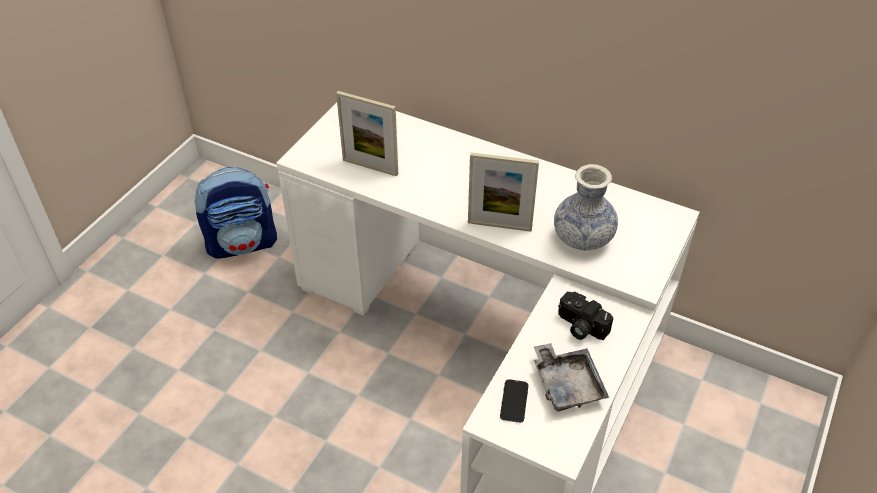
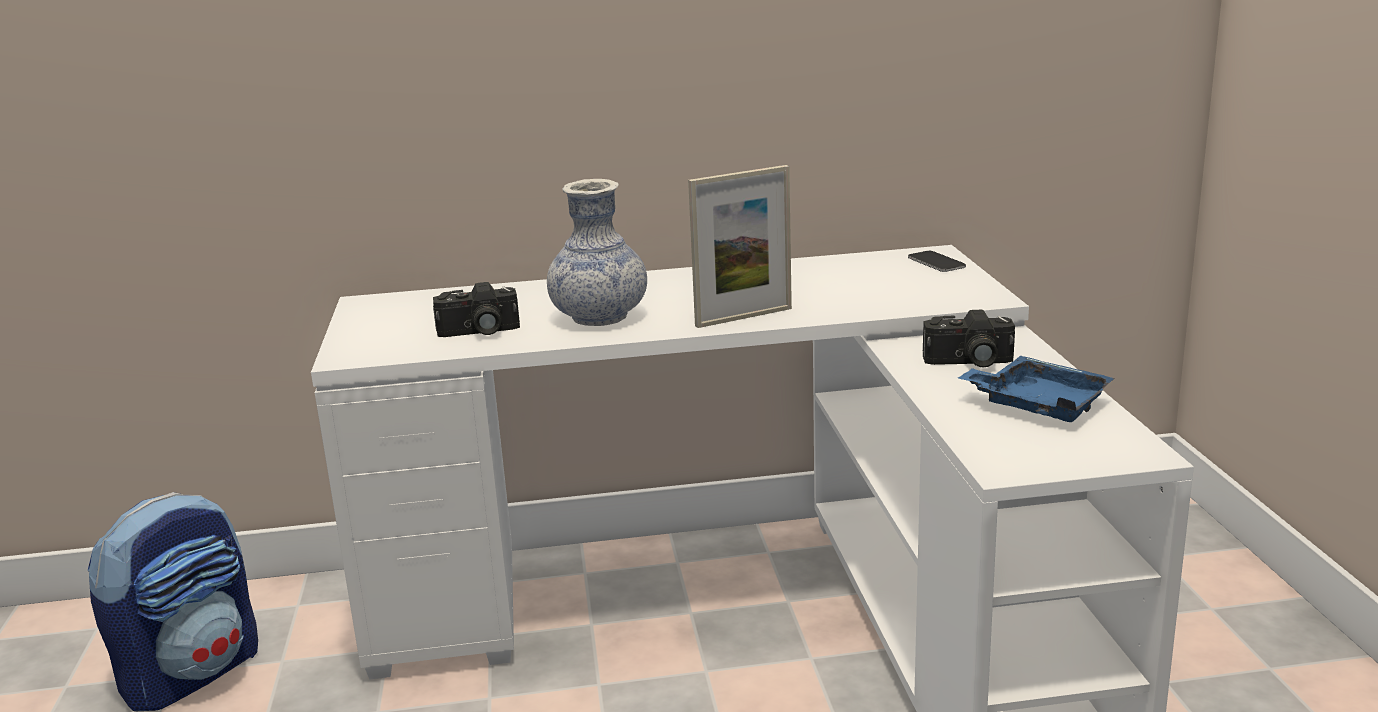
camera: 35 degrees left, 25 degrees down
picture frame [336,91,398,176] -> camera [433,282,520,337]
phone [500,379,528,423] -> phone moved to [908,251,966,272]
grey tray [534,343,609,411] -> blue tray [958,356,1115,422]
vase [554,164,618,250] -> vase moved to [547,179,647,326]

